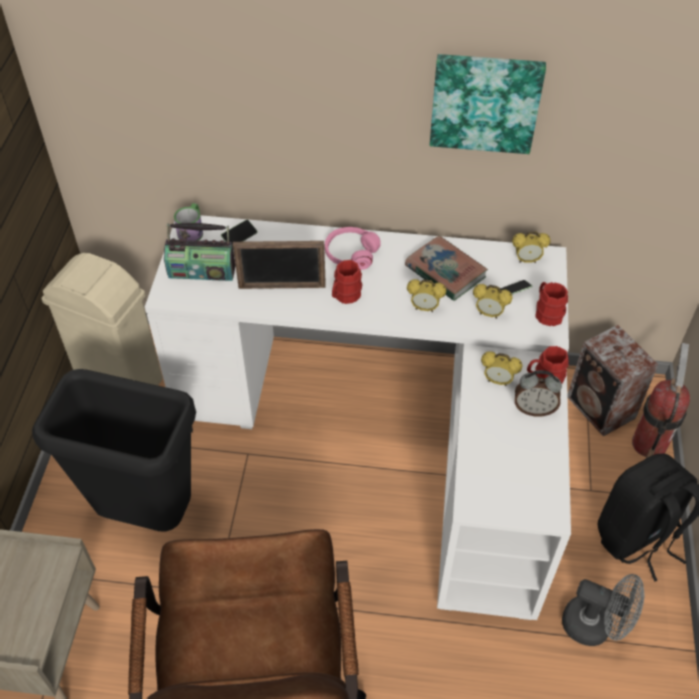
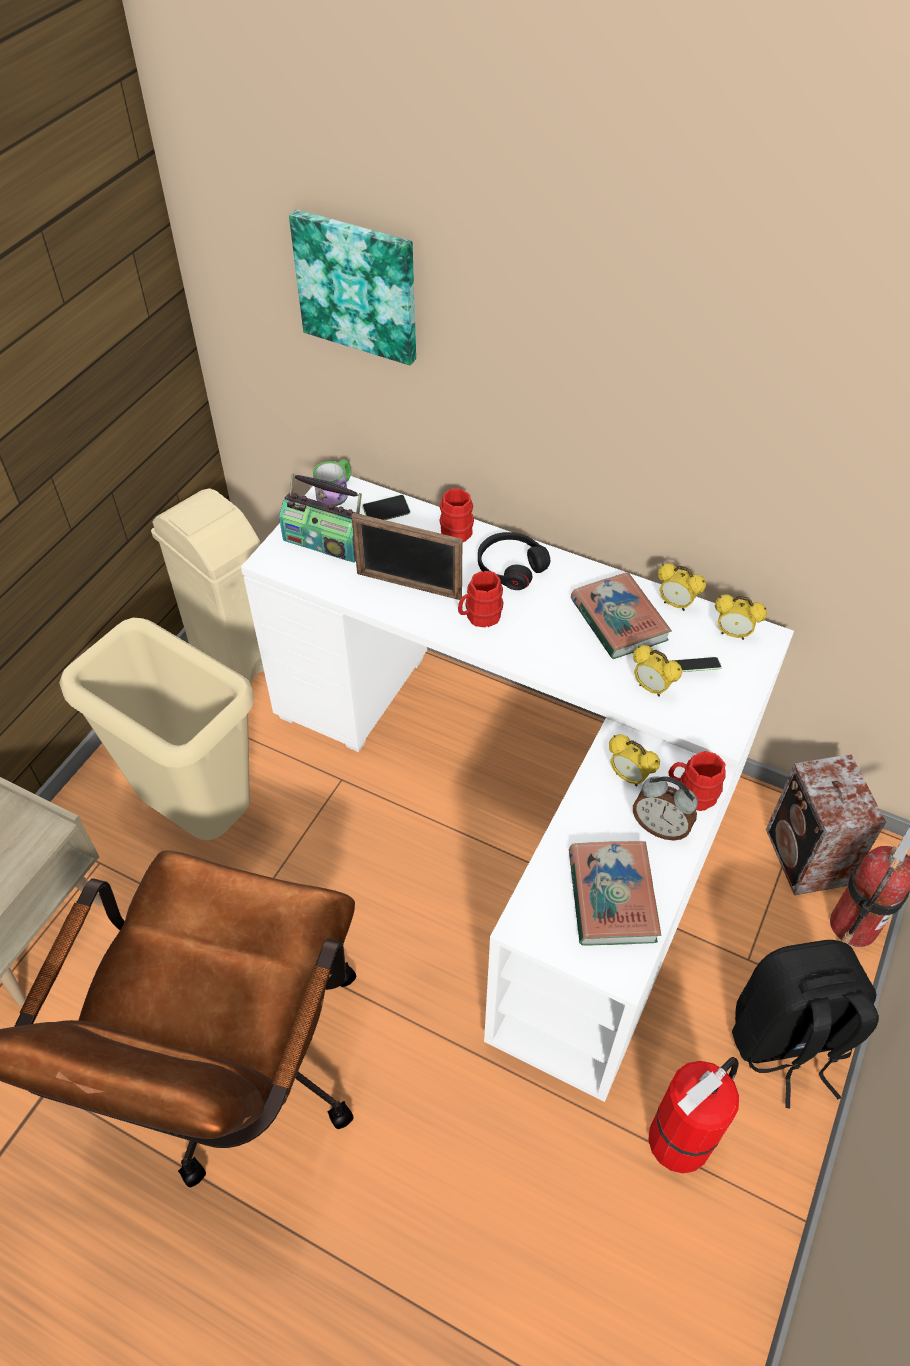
camera: 20 degrees right, 0 degrees up
black trash can [32,369,196,532] -> beige trash can [59,618,254,840]
pink headphones [325,227,381,270] -> black headphones [478,532,550,590]
alarm clock [407,279,446,312] -> alarm clock moved to [658,563,706,611]
picture [430,54,546,154] -> picture moved to [289,210,416,365]
red mug [535,282,568,326] -> red mug moved to [440,488,474,542]
grey fan [562,574,645,646] -> fire extinguisher [648,1057,739,1174]
none -> book [569,841,661,946]

